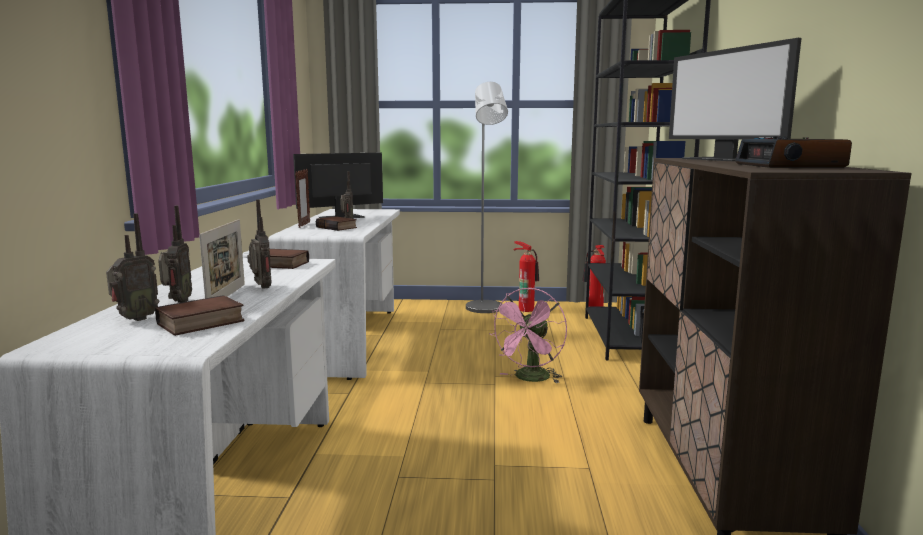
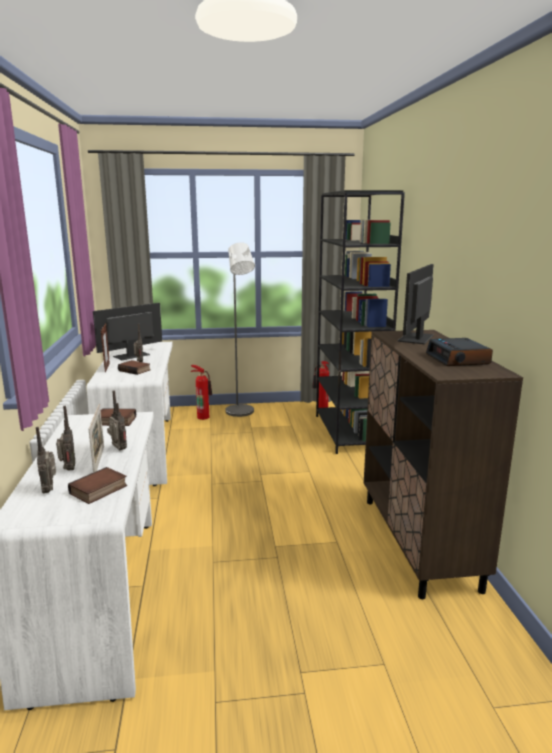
camera: 10 degrees left, 5 degrees up
radio [106,213,159,321] -> radio turned 135 degrees clockwise [36,427,56,494]
pink fan [489,288,567,383] -> none
fire extinguisher [513,241,539,312] -> fire extinguisher moved to [191,365,212,420]
monitor [669,38,801,161] -> monitor turned 60 degrees clockwise [397,264,434,344]

